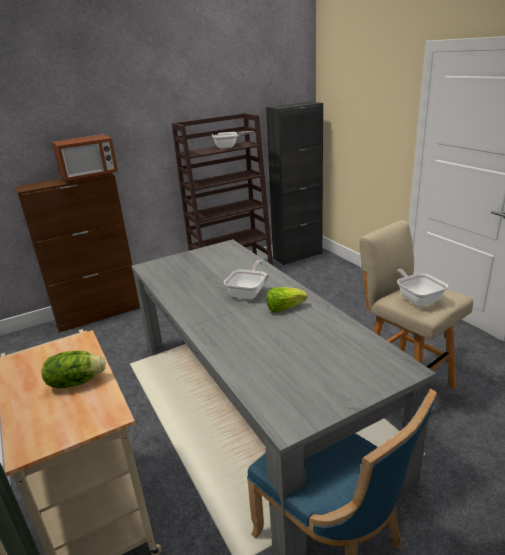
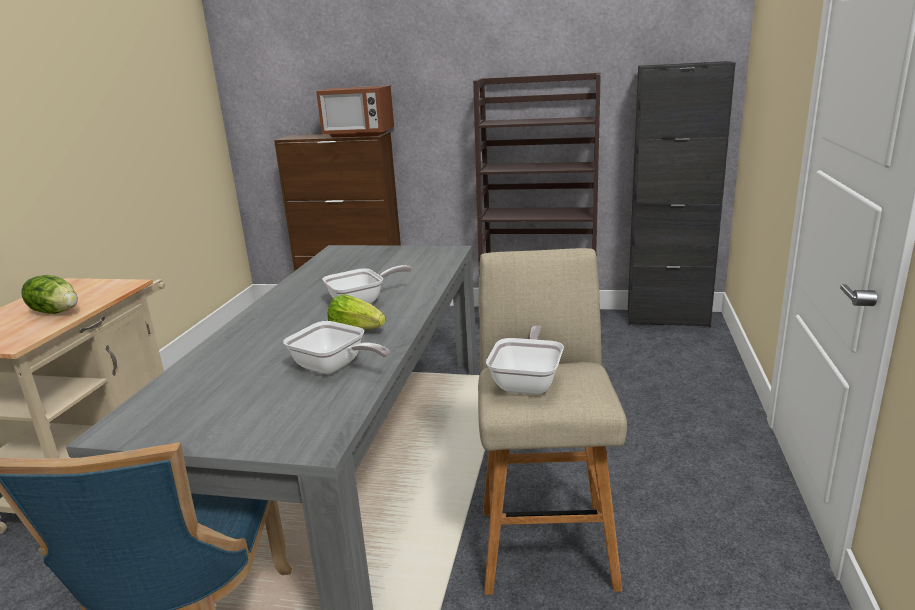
camera: 40 degrees right, 5 degrees down
frying pan [212,131,255,149] -> frying pan moved to [283,321,389,374]

